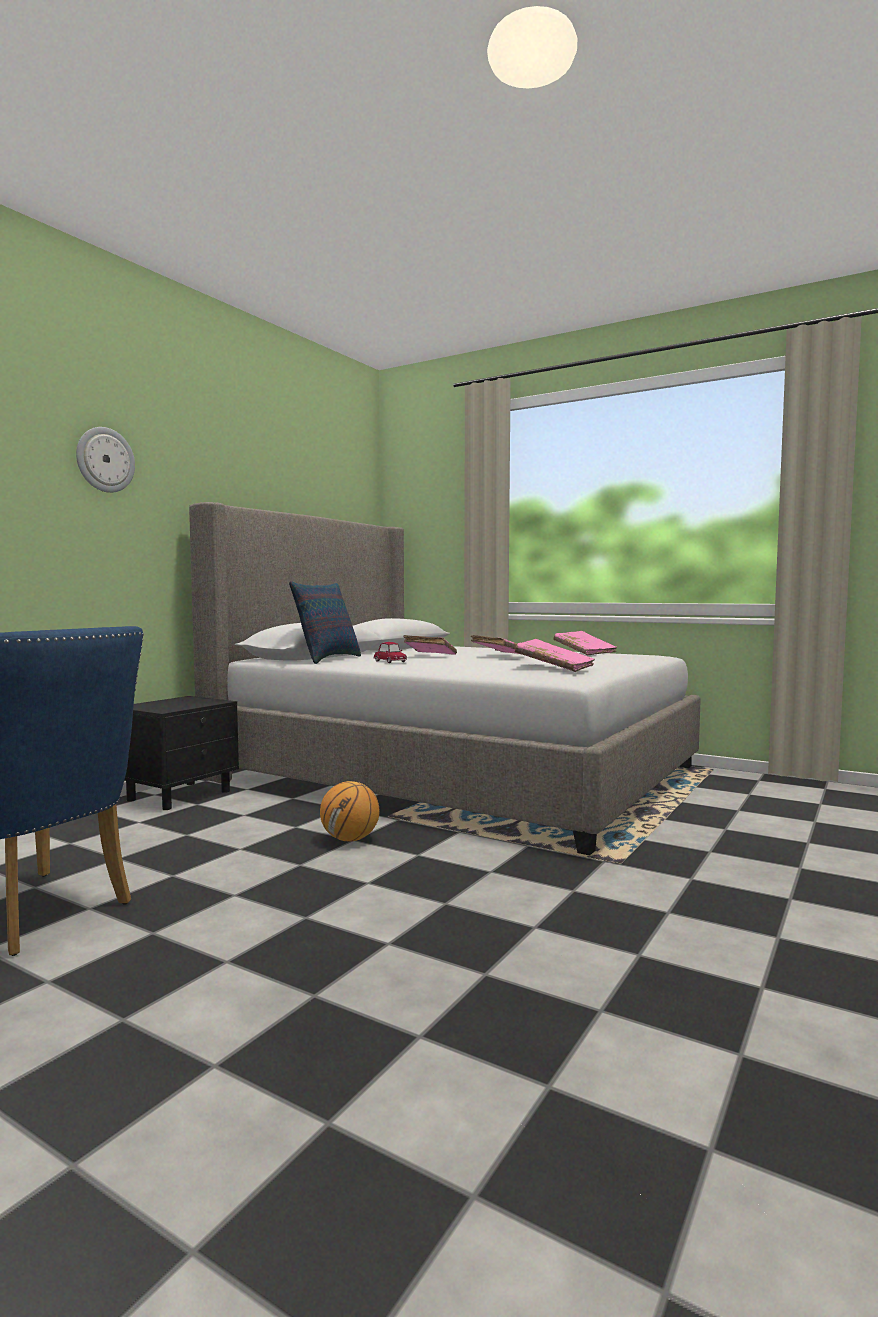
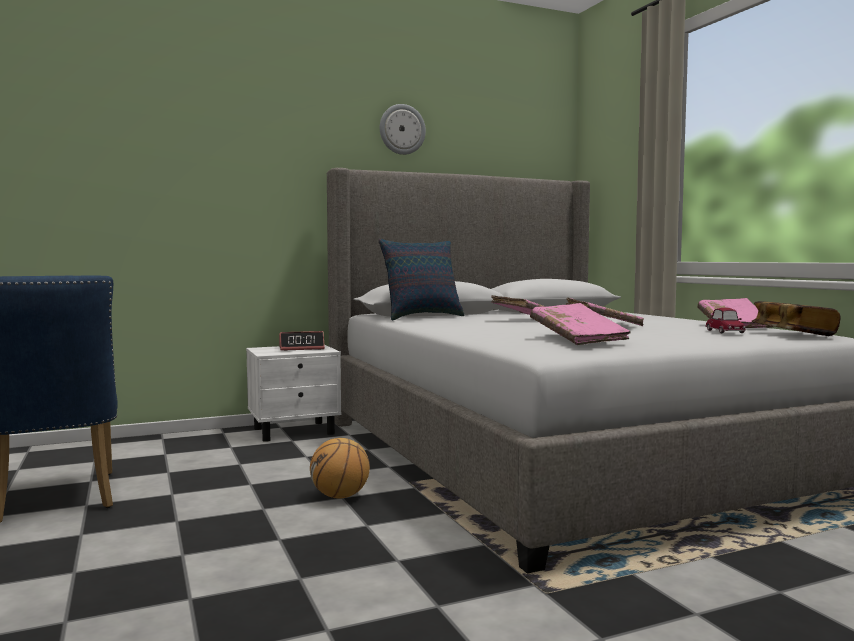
camera: 35 degrees right, 0 degrees up
wall clock [76,427,135,493] -> wall clock moved to [380,104,426,155]
black nightstand [125,696,239,810] -> white nightstand [246,345,341,442]
toy car [374,642,407,663] -> toy car moved to [705,308,746,334]
none -> alarm clock [279,331,325,351]
none -> book [751,301,841,336]

